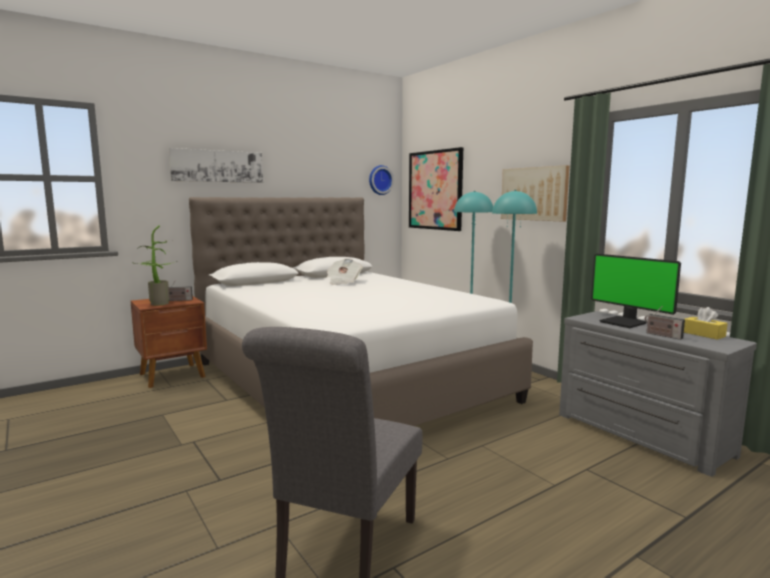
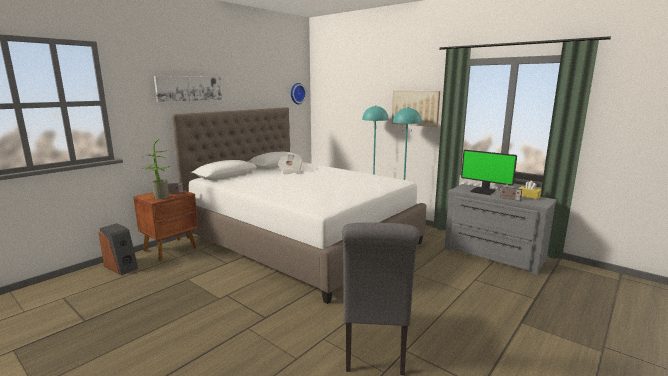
camera: 15 degrees left, 5 degrees up
picture [409,147,463,231] -> none
none -> speaker [98,223,138,275]

